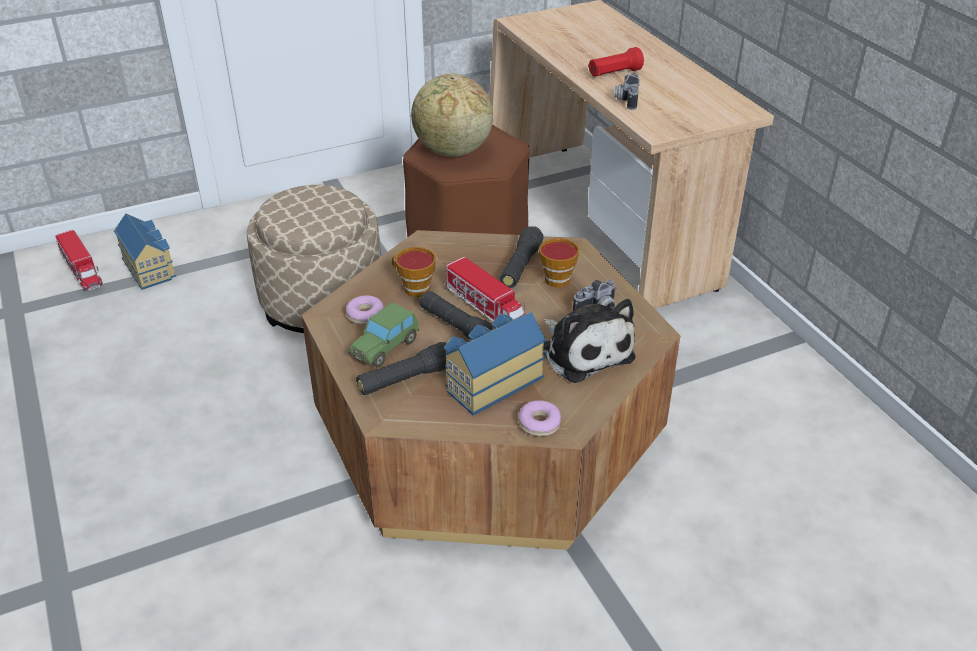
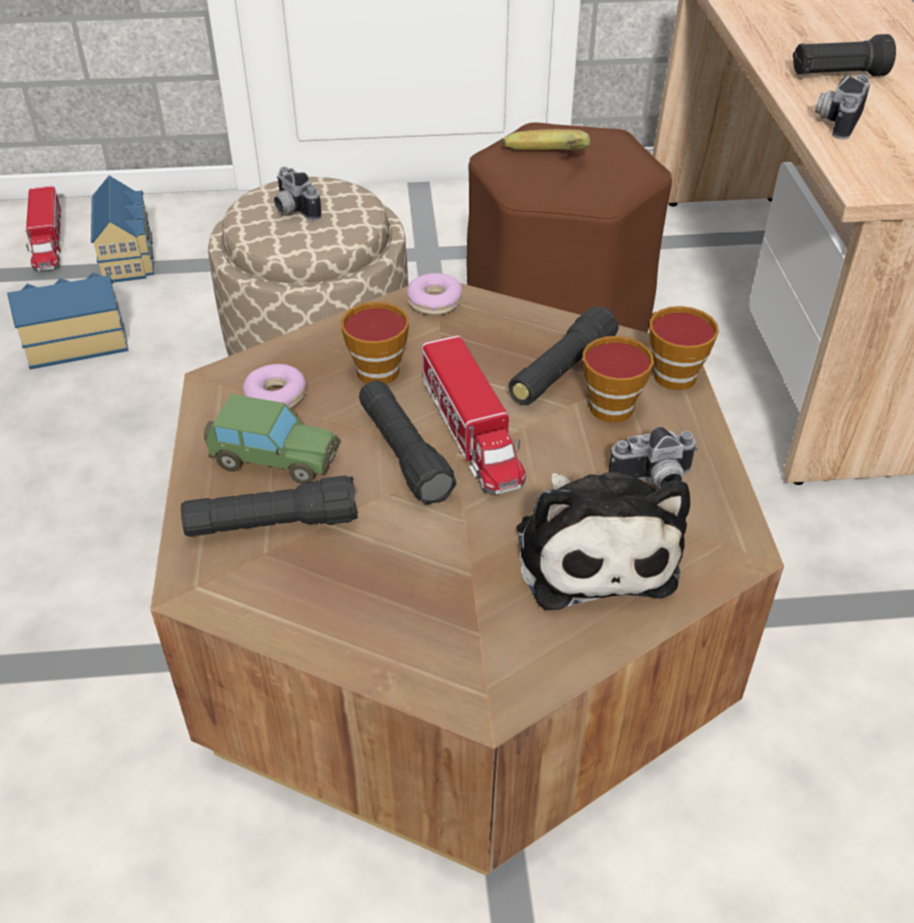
camera: 20 degrees right, 5 degrees up
toy car [347,302,419,367] -> toy car turned 135 degrees counterclockwise [204,394,340,484]
globe [411,74,493,157] -> banana [501,129,590,150]
toy house [444,312,546,416] -> toy house moved to [7,273,129,369]
donut [519,400,561,436] -> donut moved to [407,273,462,315]
red flashlight [588,47,644,77] -> black flashlight [793,34,896,76]
none -> camera [274,167,322,221]
none -> cup [649,306,719,390]

